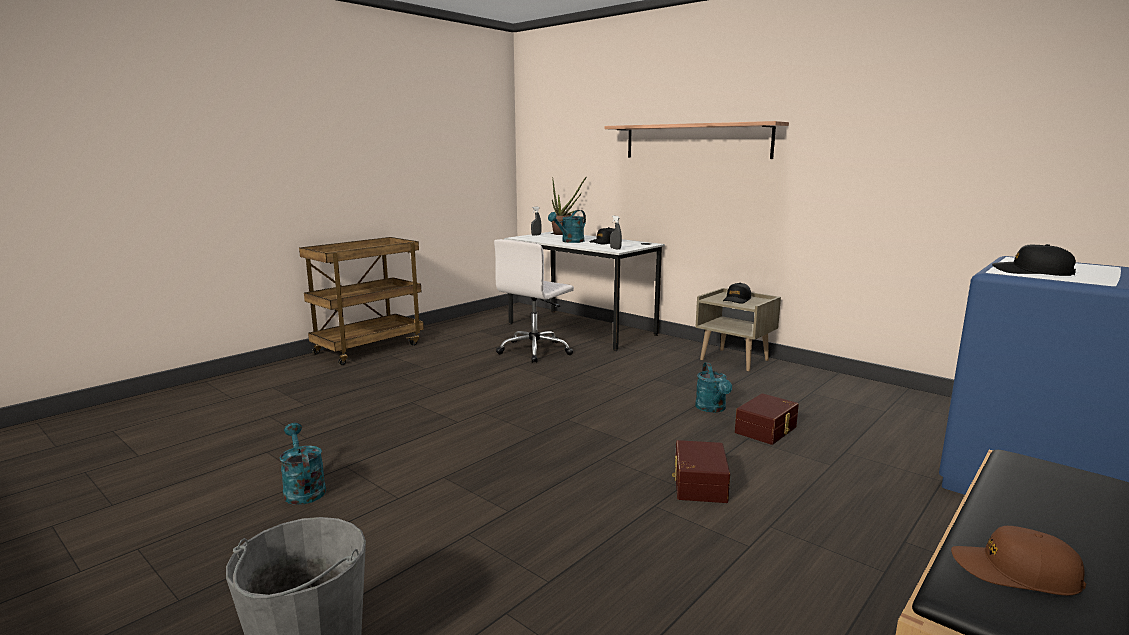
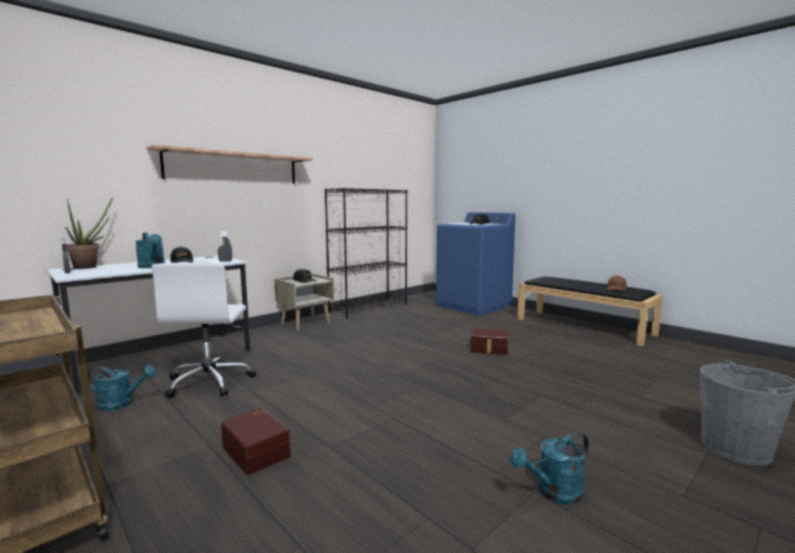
camera: 85 degrees left, 5 degrees down
white office chair [494,239,574,363] -> white office chair turned 45 degrees clockwise [152,263,256,398]
turquoise watering can [695,362,732,413] -> turquoise watering can moved to [87,365,156,411]
brown storage box [735,393,799,445] -> brown storage box moved to [221,408,291,475]
none -> black bookcase [325,188,407,319]

